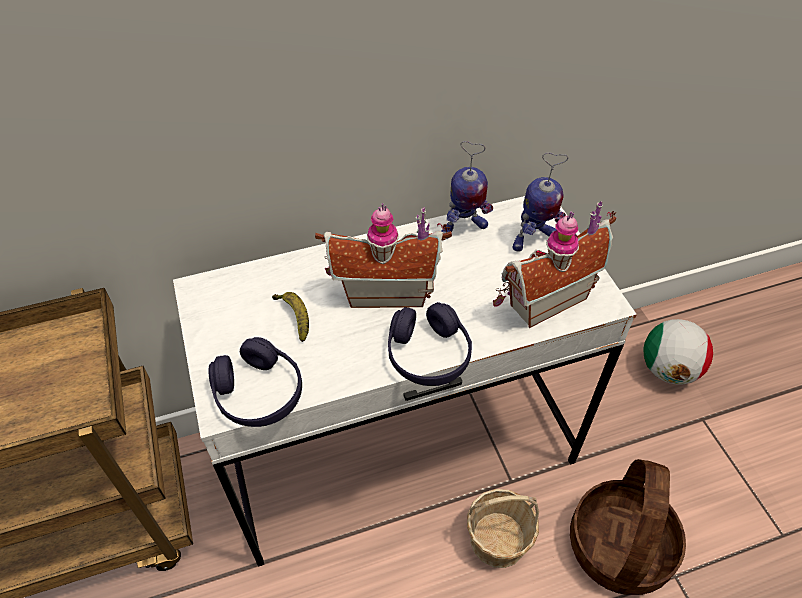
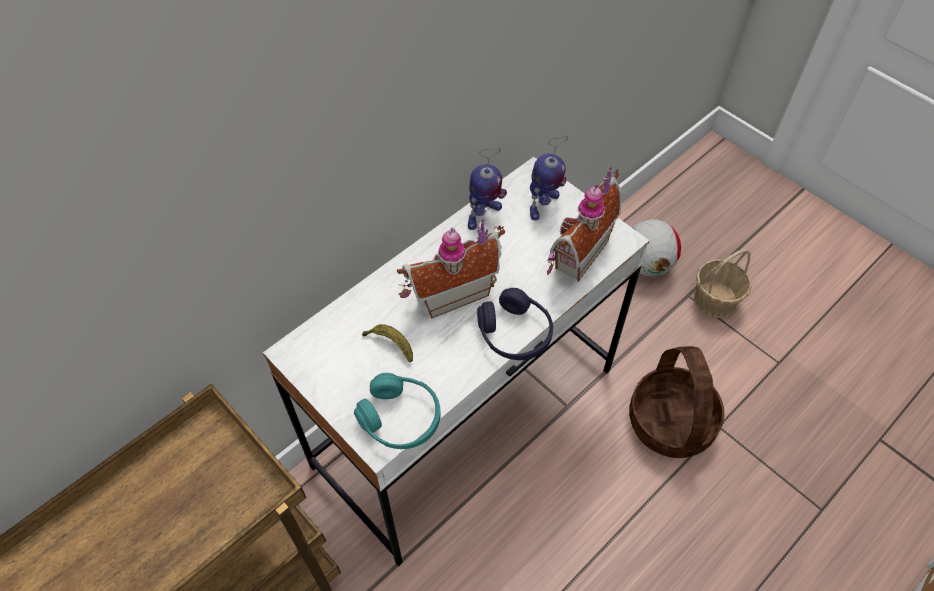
camera: 25 degrees left, 5 degrees up
purple headphones [209,337,302,427] -> turquoise headphones [354,373,441,449]
basket [467,489,539,568] -> basket moved to [694,249,752,318]

